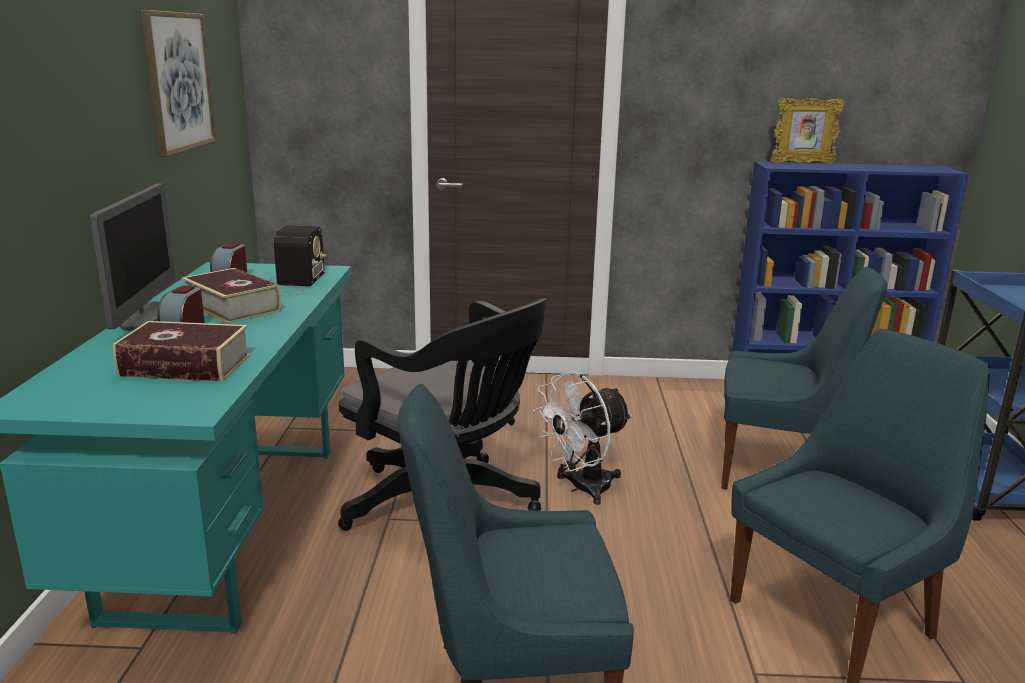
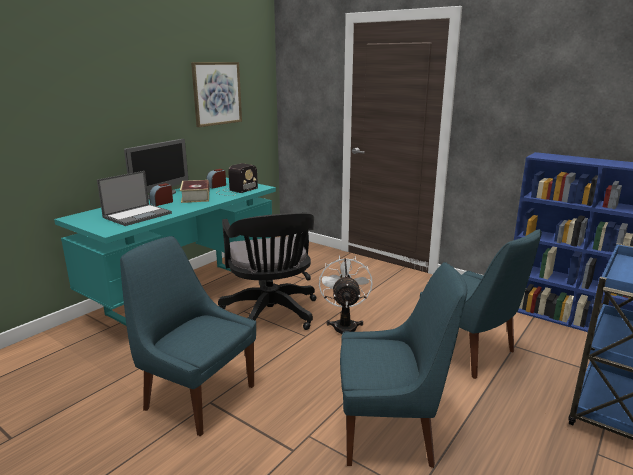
camera: 35 degrees right, 0 degrees up
book [113,321,250,382] -> laptop [97,171,172,226]
white fan [533,372,632,505] -> white fan turned 90 degrees clockwise [319,255,373,334]
picture frame [771,98,845,163] -> none

